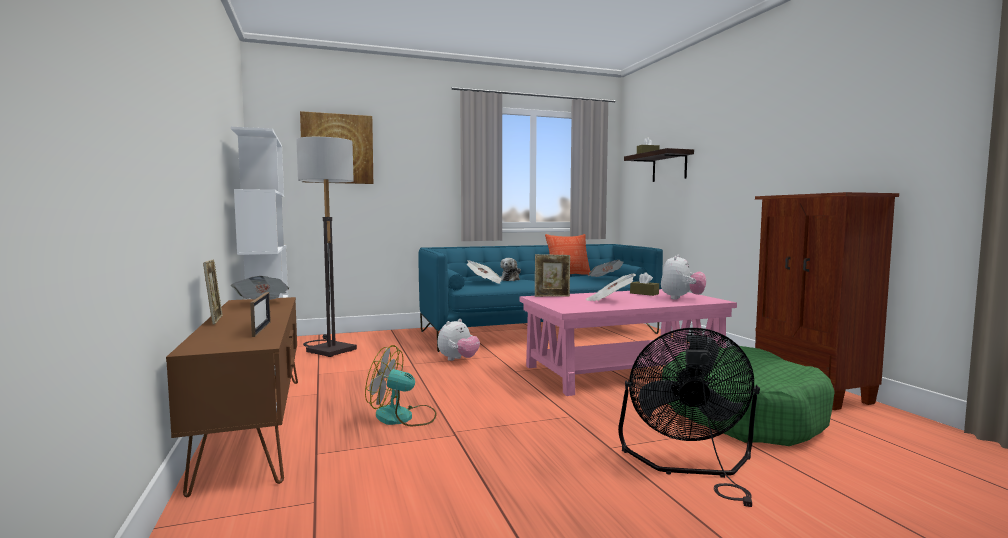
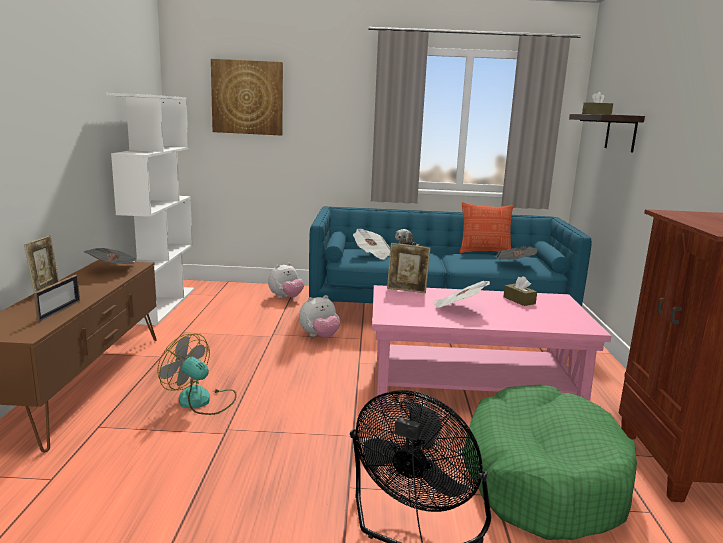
camera: 20 degrees right, 10 degrees up
floor lamp [296,137,357,357] -> none
plush toy [661,255,706,299] -> plush toy moved to [268,263,304,298]

